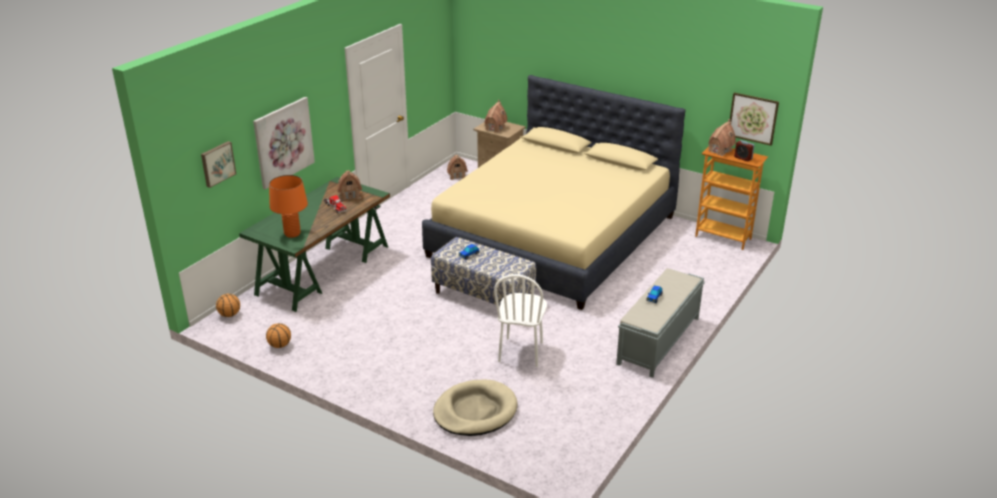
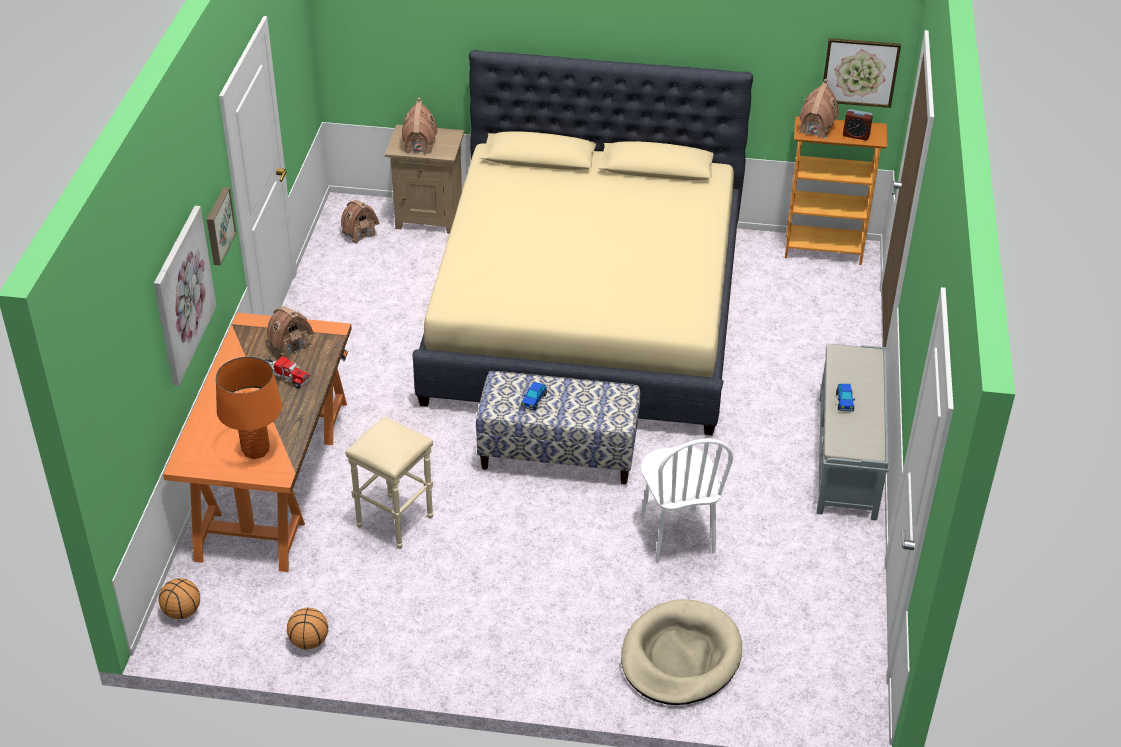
camera: 25 degrees left, 10 degrees up
picture [201,141,236,188] -> picture moved to [207,187,236,266]
green desk [239,177,390,312] -> orange desk [163,313,352,572]
none -> beige stool [345,417,433,549]

